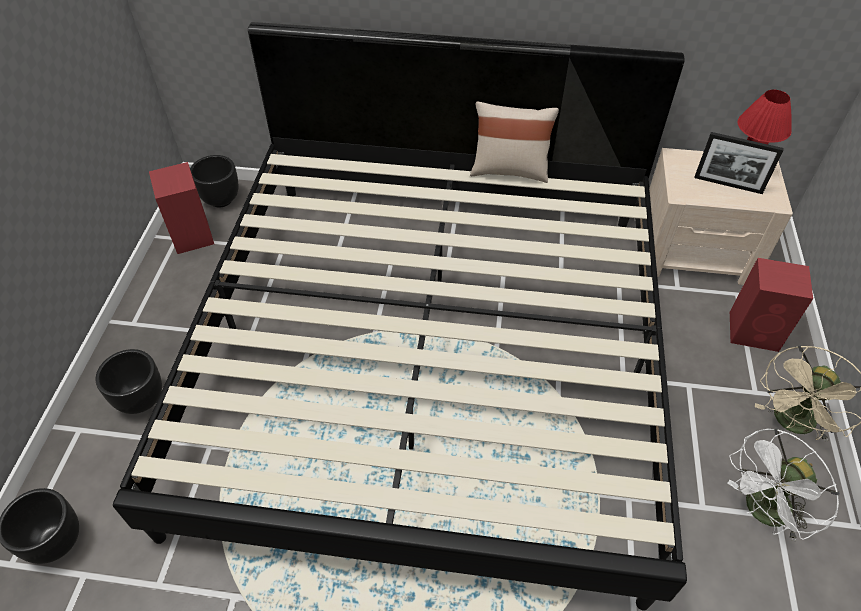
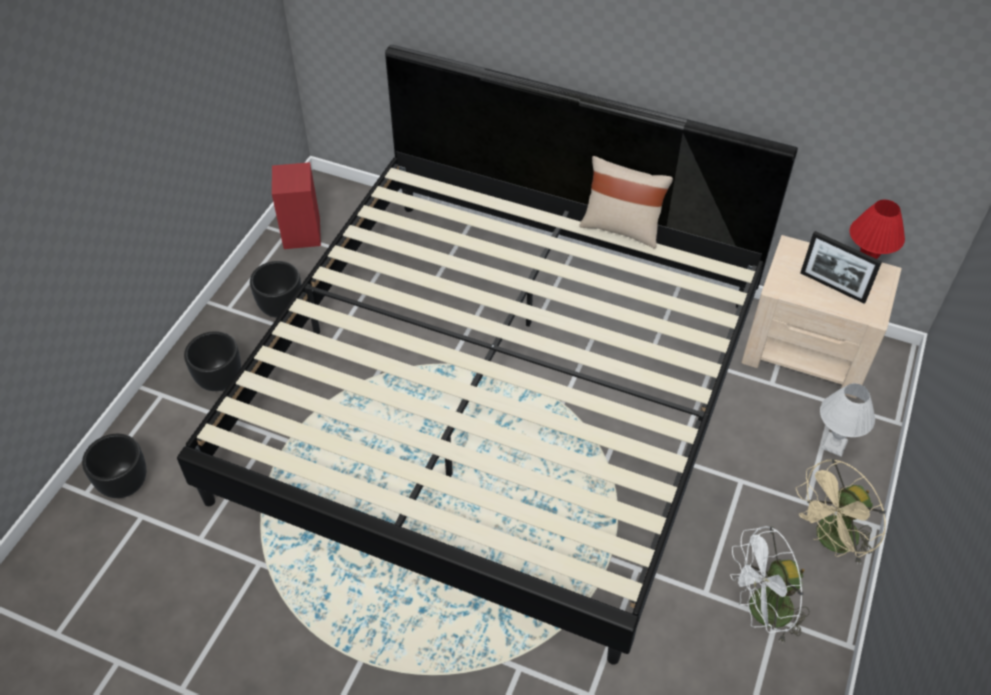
camera: 15 degrees right, 0 degrees up
black planter [190,155,239,208] -> black planter moved to [250,261,301,318]
red speaker [730,258,813,352] -> white table lamp [820,383,875,457]

